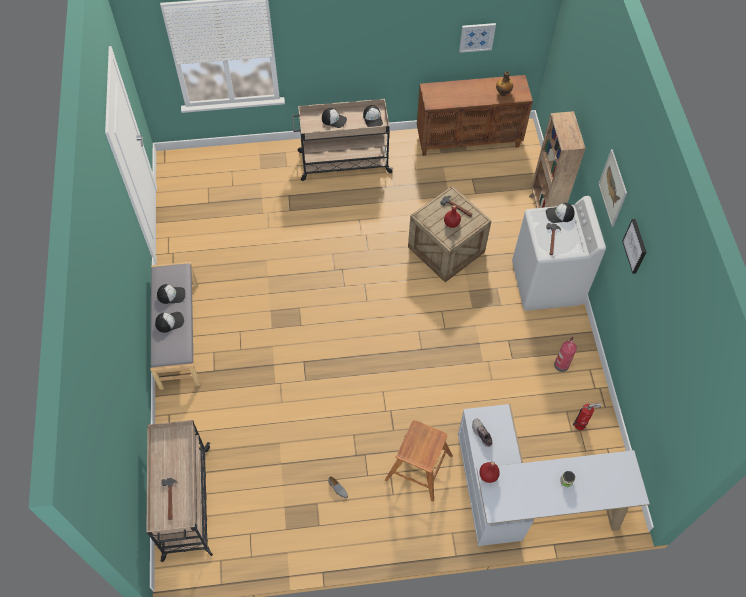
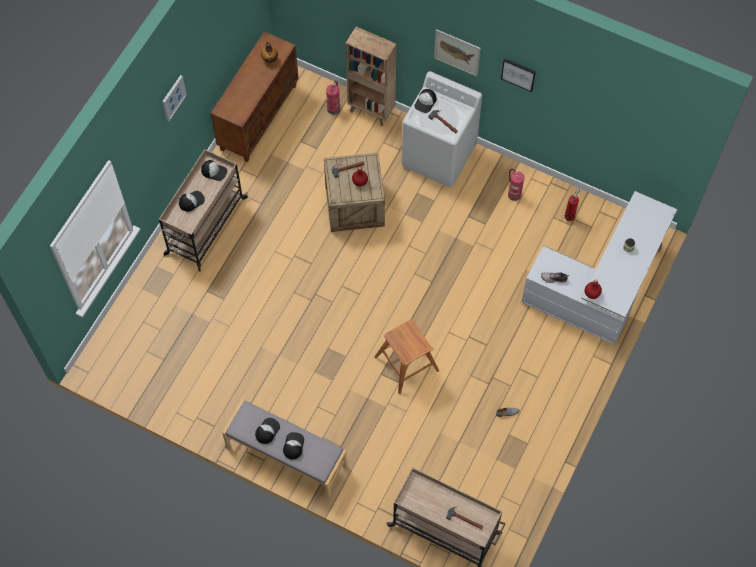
camera: 55 degrees left, 5 degrees up
brown stool [384,420,453,502] -> brown stool moved to [374,319,439,394]
picture [459,23,496,53] -> picture moved to [162,75,187,121]
none -> fire extinguisher [326,81,340,114]

